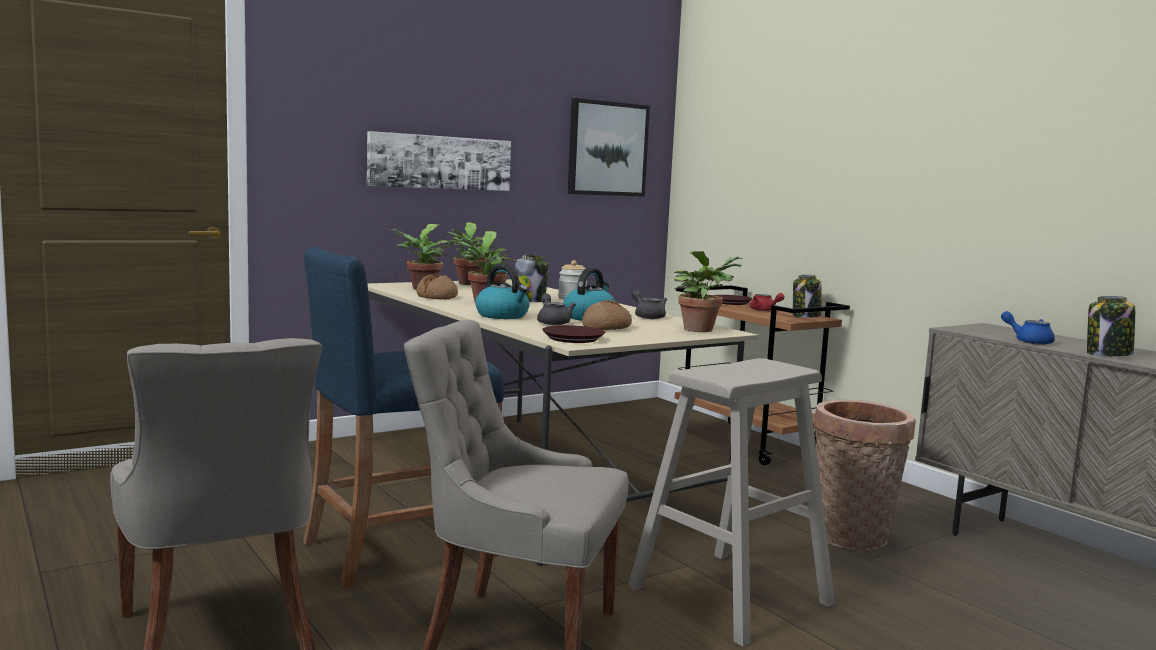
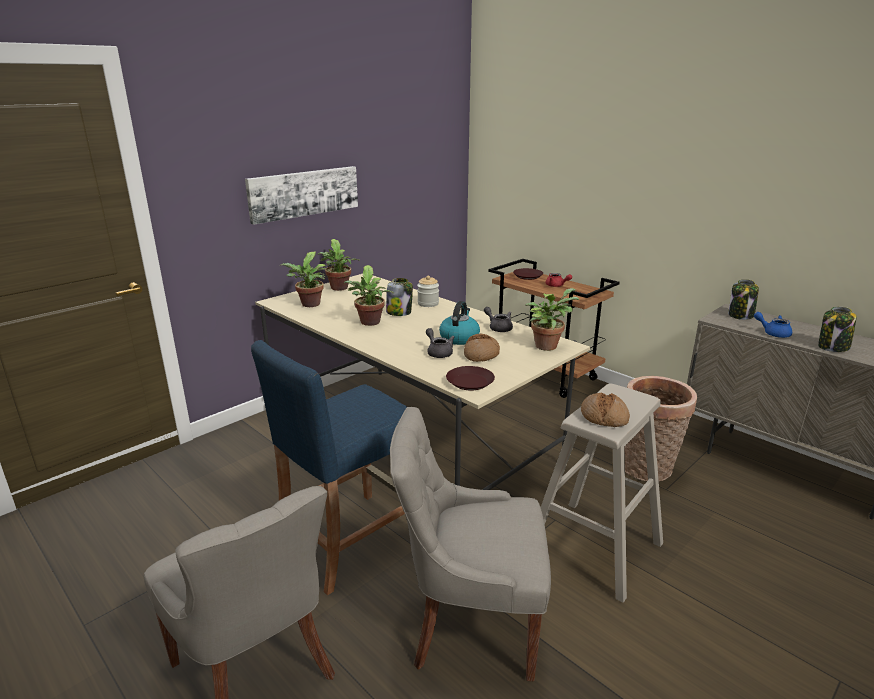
camera: 10 degrees left, 15 degrees up
bread [416,274,458,299] -> bread moved to [581,393,630,427]
kettle [475,265,530,319] -> none
picture [568,98,650,197] -> none
jar [793,275,822,318] -> jar moved to [728,279,759,320]

